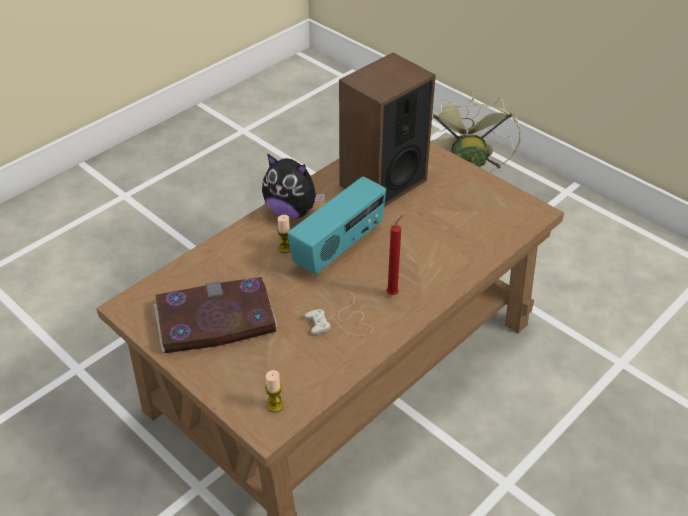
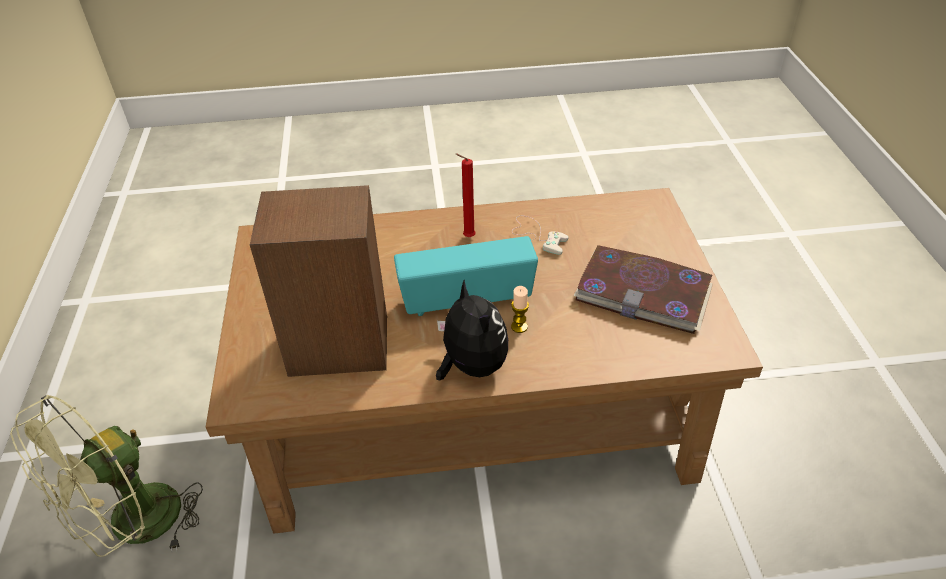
camera: 140 degrees left, 0 degrees up
candle [265,370,283,413] -> none

